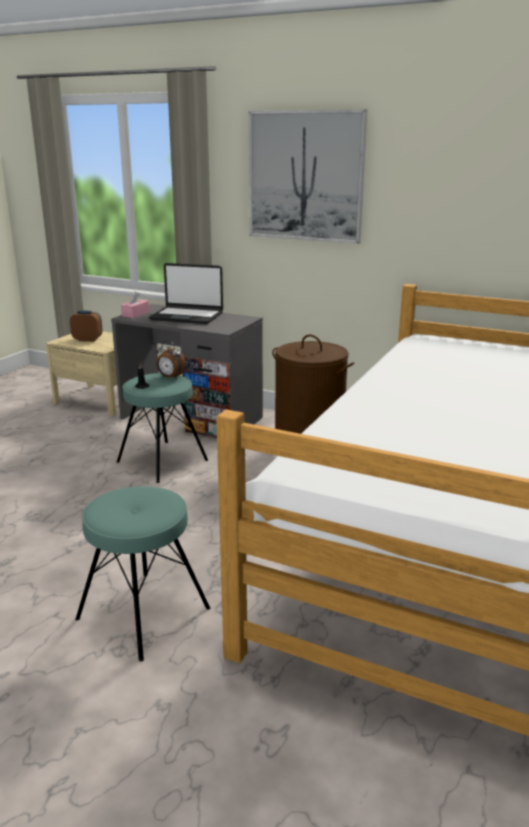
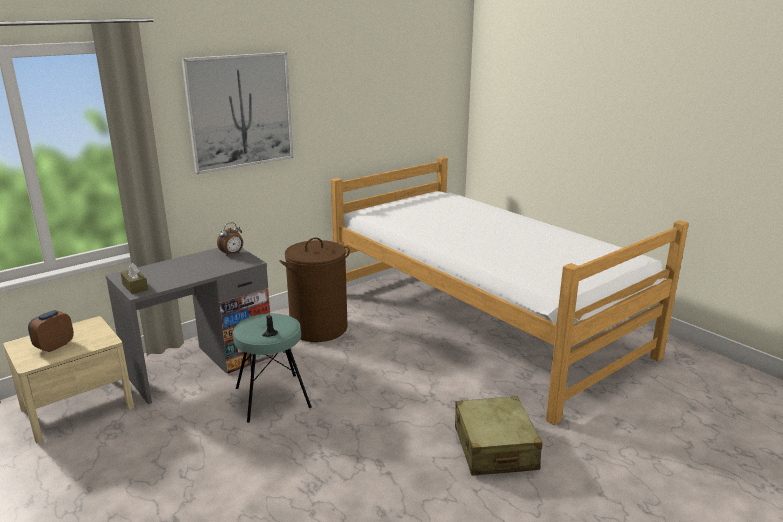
camera: 65 degrees left, 0 degrees up
turquoise stool [75,486,210,662] -> beige suitcase [455,396,542,475]
pink tissue box [121,291,149,318] -> brown tissue box [121,263,148,294]
laptop [149,263,223,324] -> none
alarm clock [156,341,186,379] -> alarm clock moved to [217,222,243,255]

